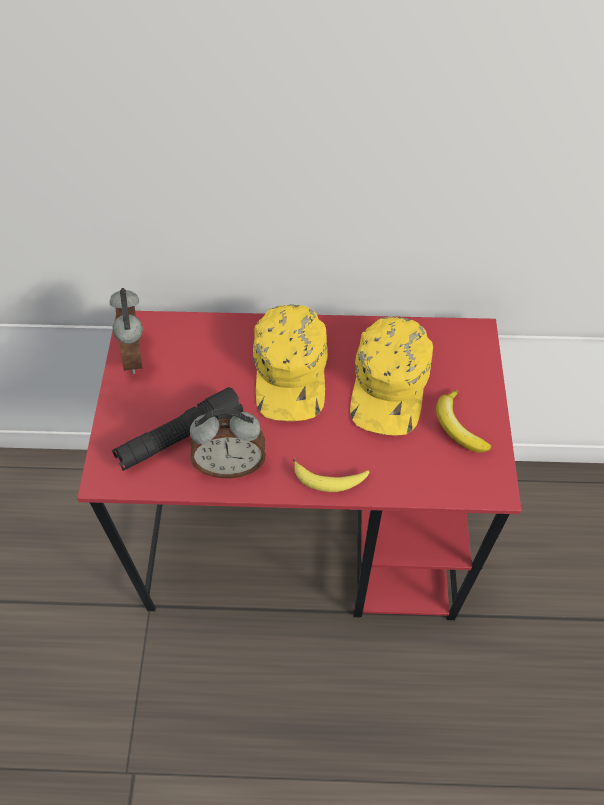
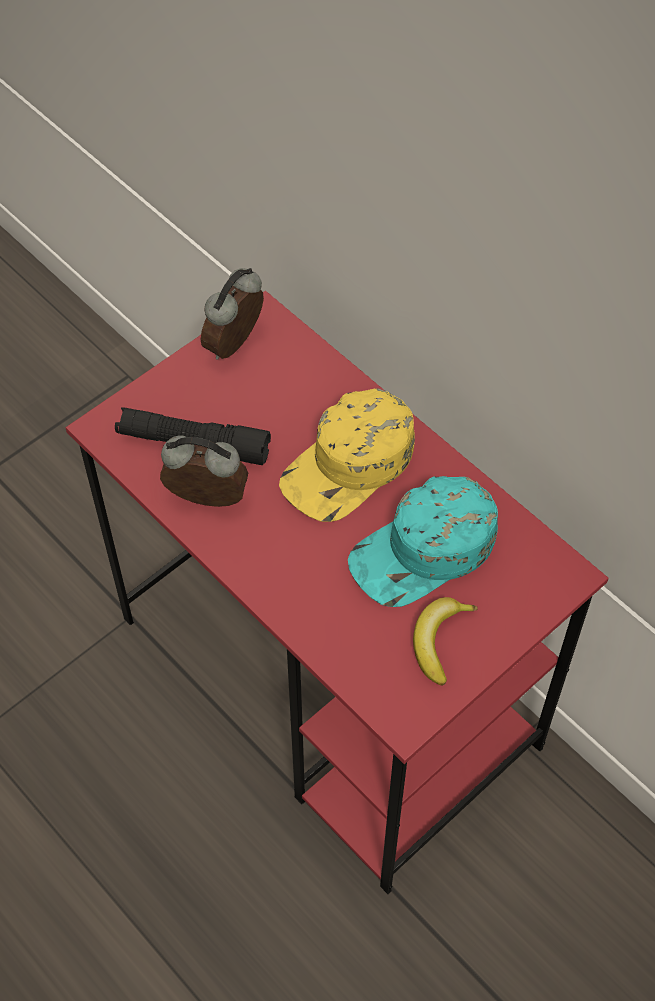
camera: 45 degrees right, 0 degrees up
alarm clock [190,409,266,478] -> alarm clock turned 150 degrees clockwise [160,435,248,507]
banana [293,458,369,492] -> none
yellow cap [350,317,433,436] -> turquoise cap [348,476,498,607]

